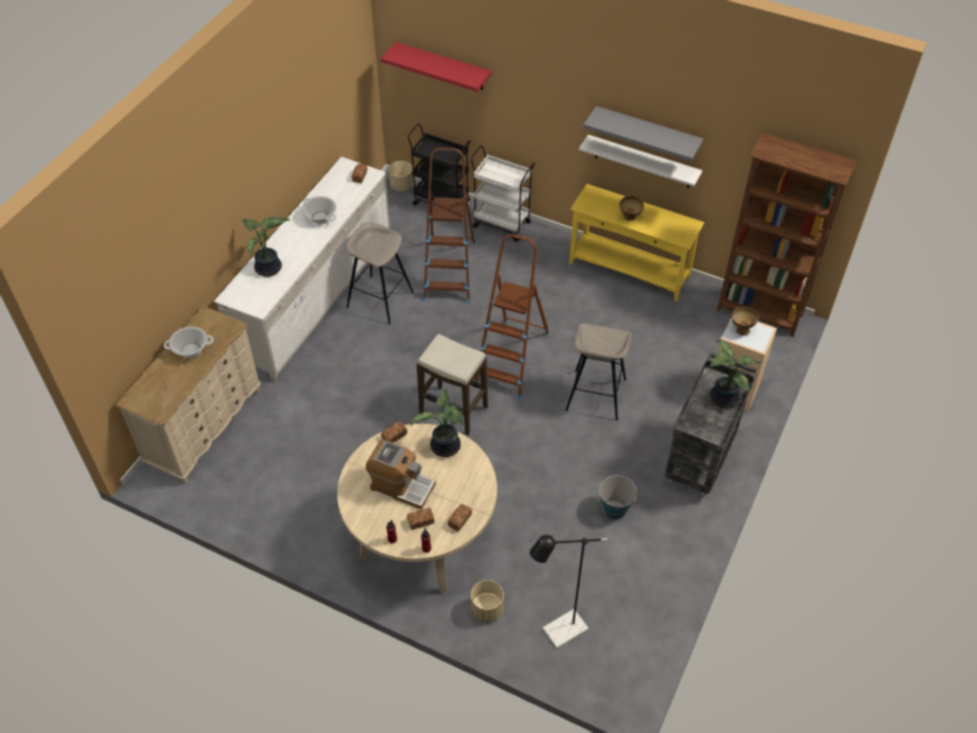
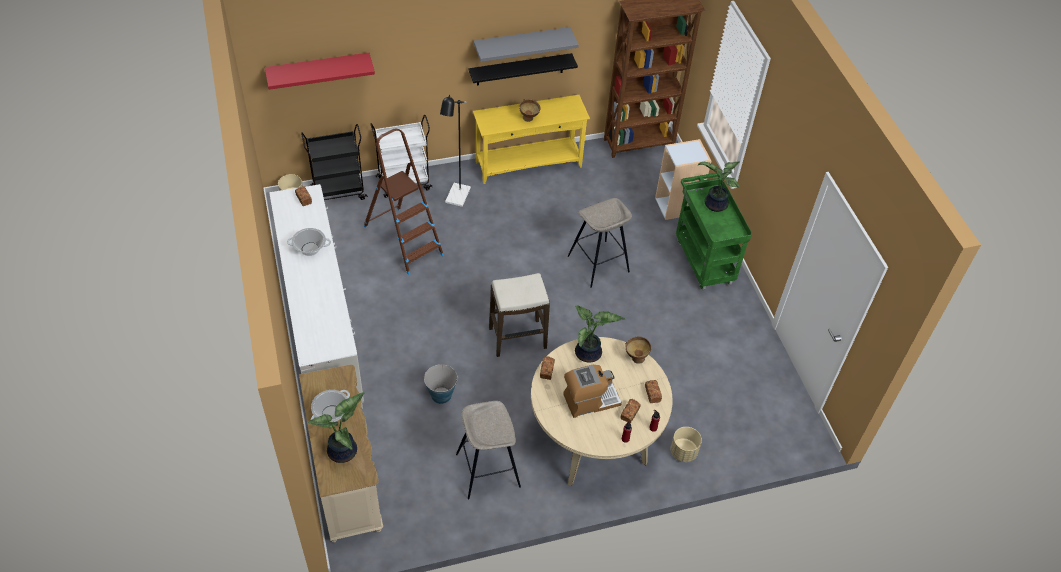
camera: 45 degrees left, 0 degrees up
potted plant [241,217,290,277] -> potted plant moved to [308,392,365,463]
grey stool [346,222,414,325] -> grey stool moved to [456,401,521,499]
brown step ladder [475,234,550,398] -> none
black floor lamp [530,535,608,648] -> black floor lamp moved to [440,95,471,207]
white shelf [579,135,702,188] -> black shelf [469,53,578,86]
bucket [599,475,637,519] -> bucket moved to [424,364,458,404]
black cart [665,353,758,497] -> green cart [676,173,752,290]
brown bowl [731,307,759,336] -> brown bowl moved to [625,336,651,364]

